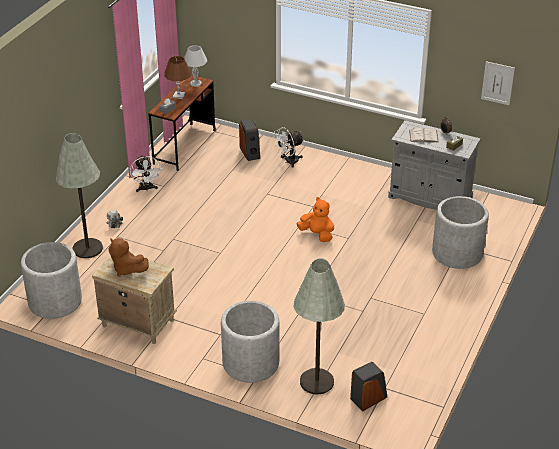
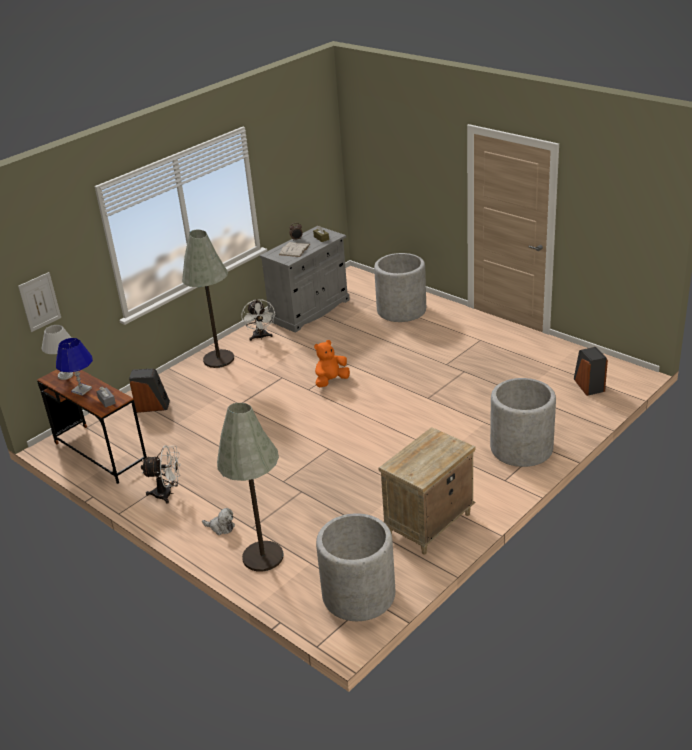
camera: 70 degrees left, 5 degrees down
brown plush toy [109,238,149,277] -> none
brown table lamp [164,56,191,99] -> blue table lamp [56,338,93,396]
white fan [273,127,304,168] -> white fan moved to [241,299,275,341]
grey floor lamp [294,258,345,394] -> grey floor lamp moved to [182,229,234,368]
picture [481,61,515,105] -> picture moved to [18,272,61,332]

